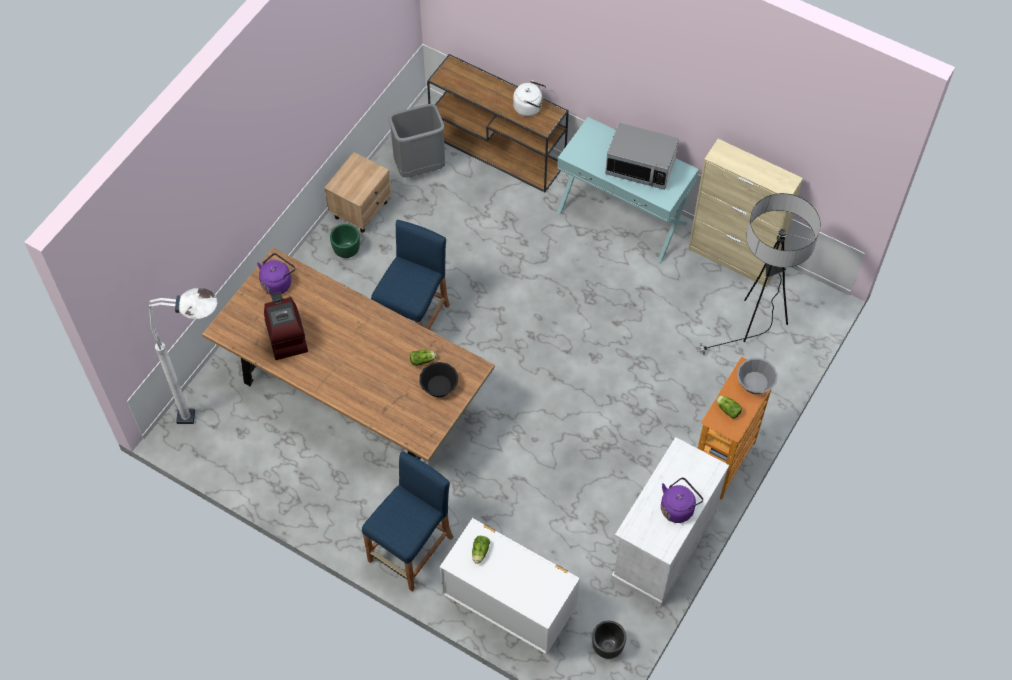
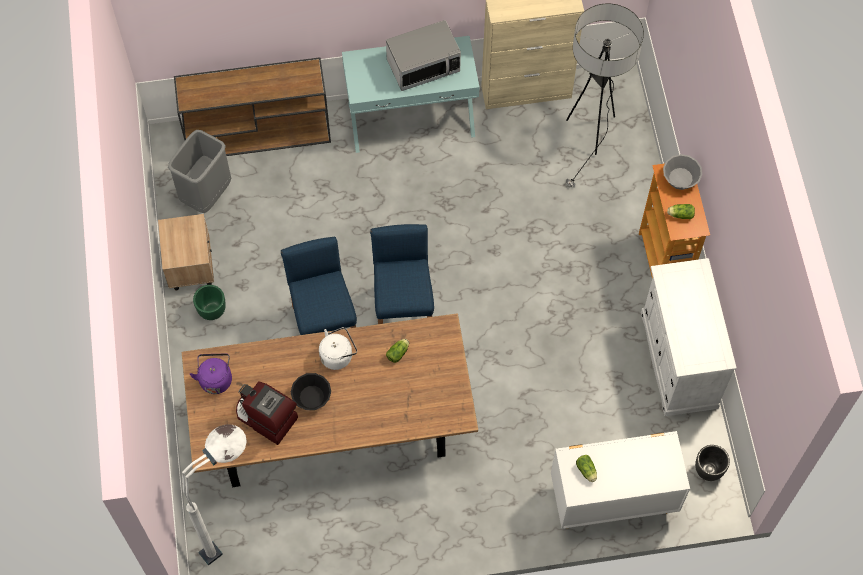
camera: 40 degrees left, 5 degrees up
blue stool [362,451,454,591] -> blue stool moved to [370,224,434,324]
black bowl [419,362,458,397] -> black bowl moved to [291,373,331,410]
white kettle [513,80,546,116] -> white kettle moved to [319,327,357,370]
purple kettle [661,477,703,523] -> none

